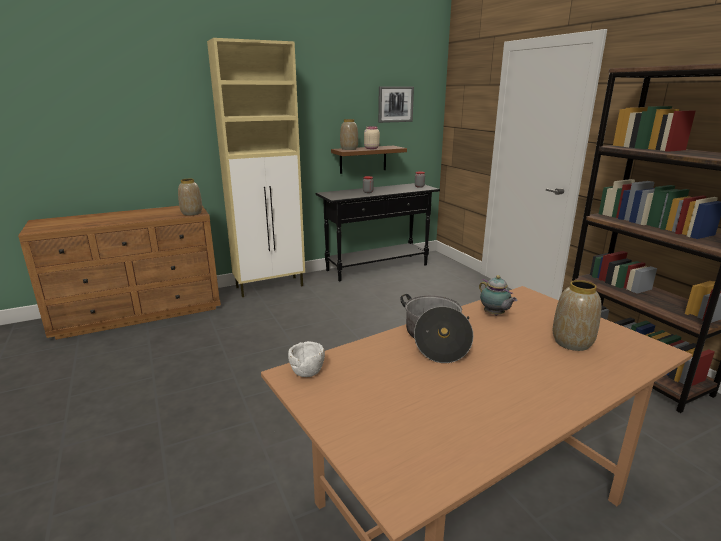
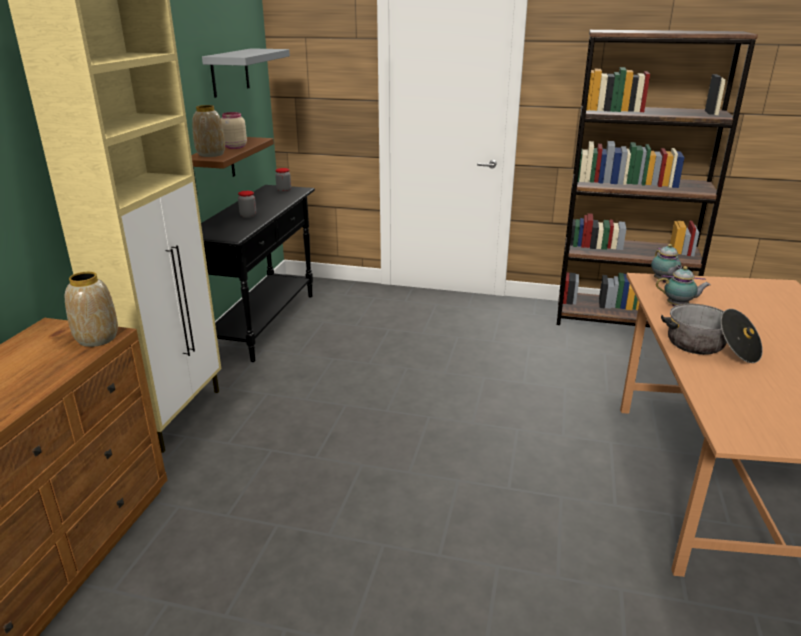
camera: 50 degrees left, 5 degrees up
white bowl [288,341,325,377] -> none
picture [378,86,414,123] -> grey shelf [202,48,290,98]
vase [553,280,601,351] -> none
none -> teapot [651,244,682,283]

